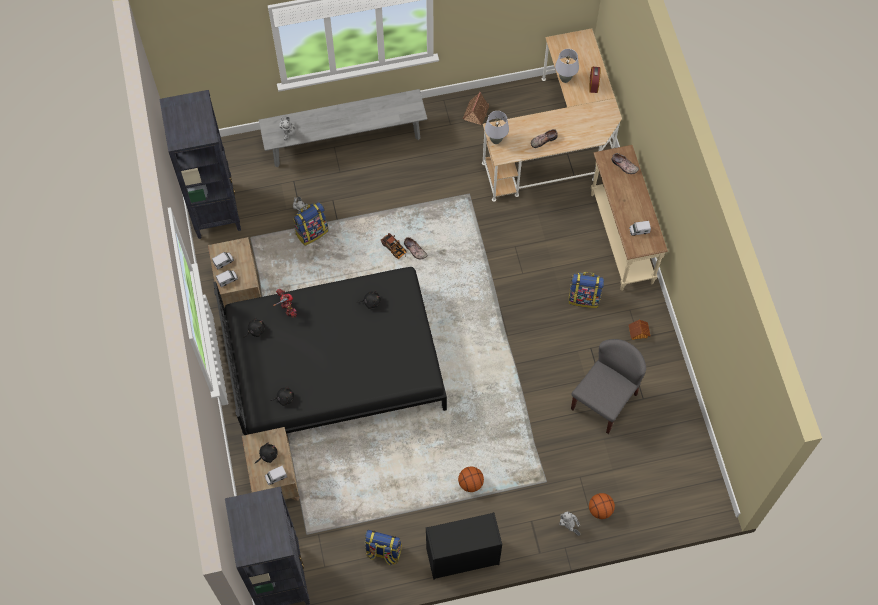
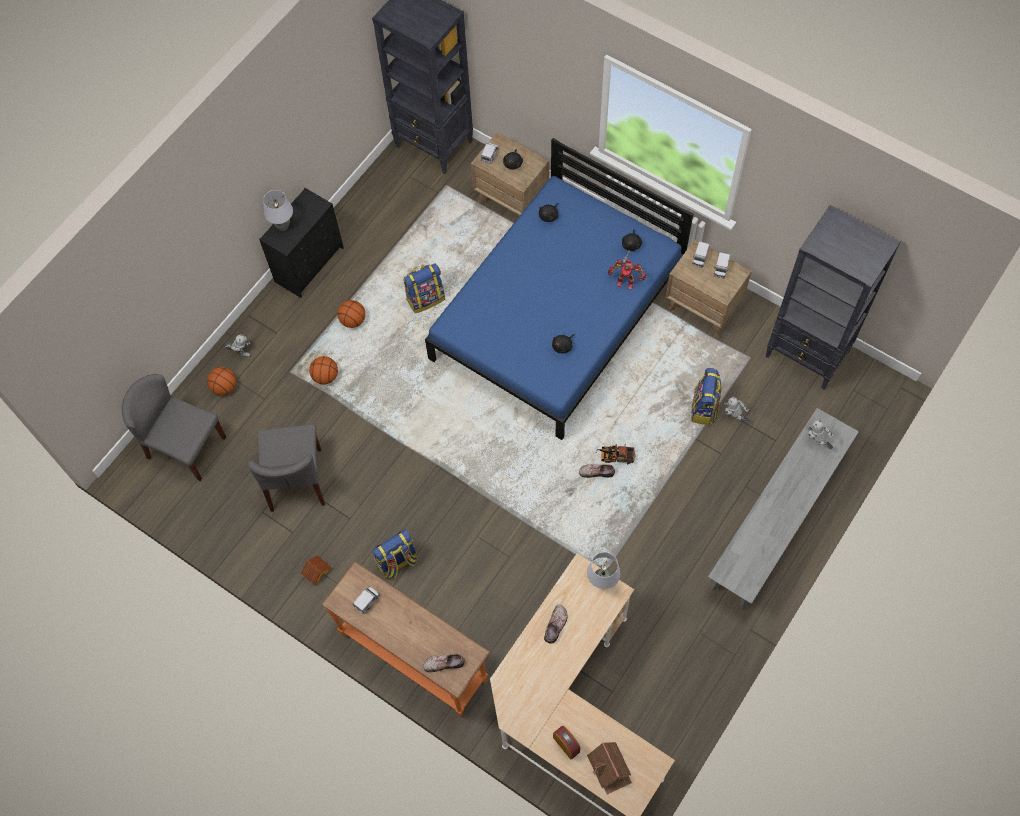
camera: 140 degrees right, 0 degrees up
black bed [213,267,447,435] -> blue bed [425,138,693,440]
backpack [365,530,402,565] -> backpack moved to [403,263,445,313]
toy house [463,92,489,125] -> toy house moved to [587,742,632,794]
grey table lamp [555,49,579,83] -> grey table lamp moved to [263,190,293,231]
beige console table [591,145,668,291] -> orange console table [322,561,491,717]
none -> grey chair [122,374,226,481]
none -> basketball [309,356,338,385]

